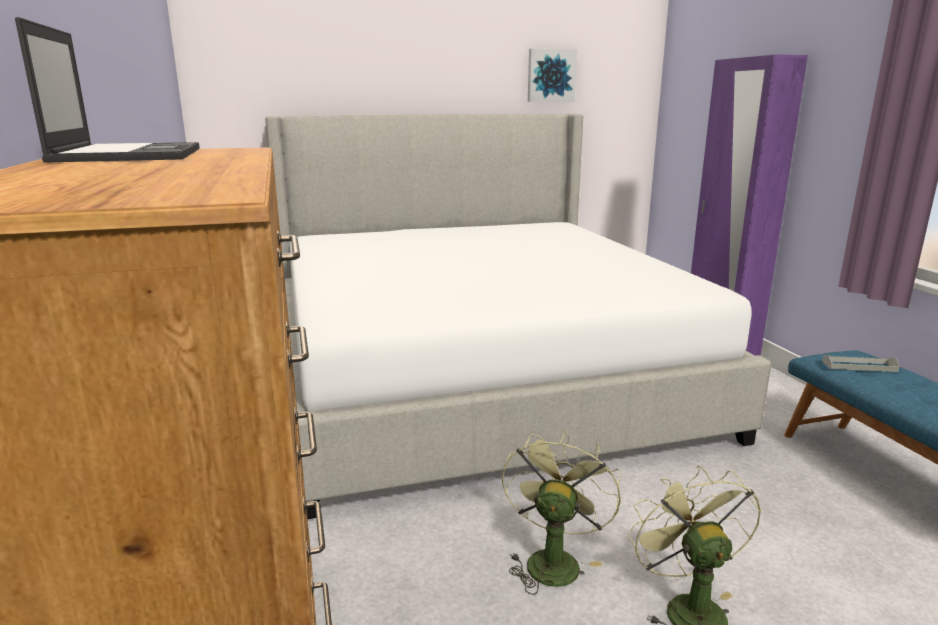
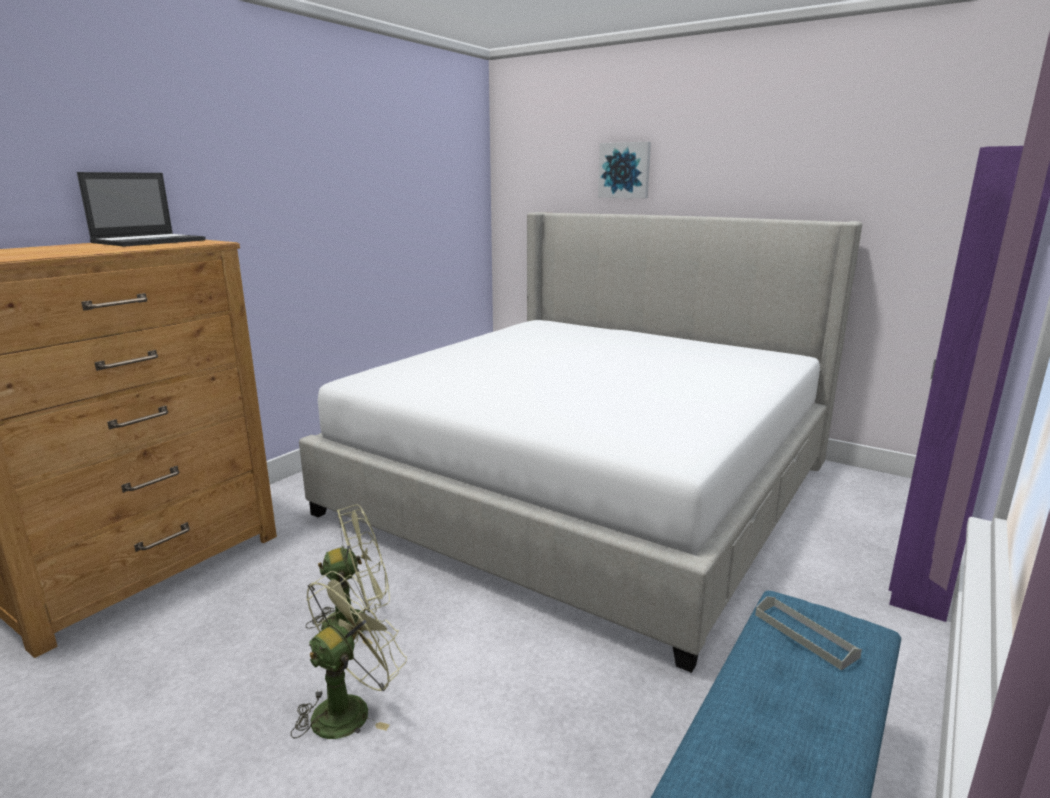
camera: 50 degrees right, 0 degrees up
picture [528,49,578,102] -> picture moved to [598,142,651,198]

